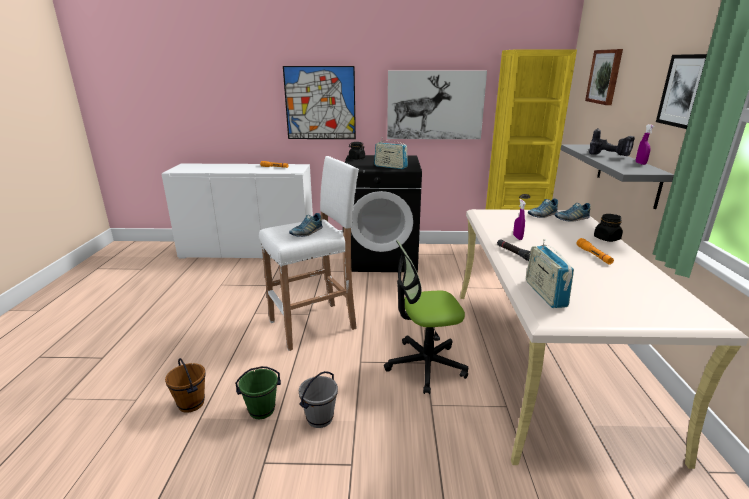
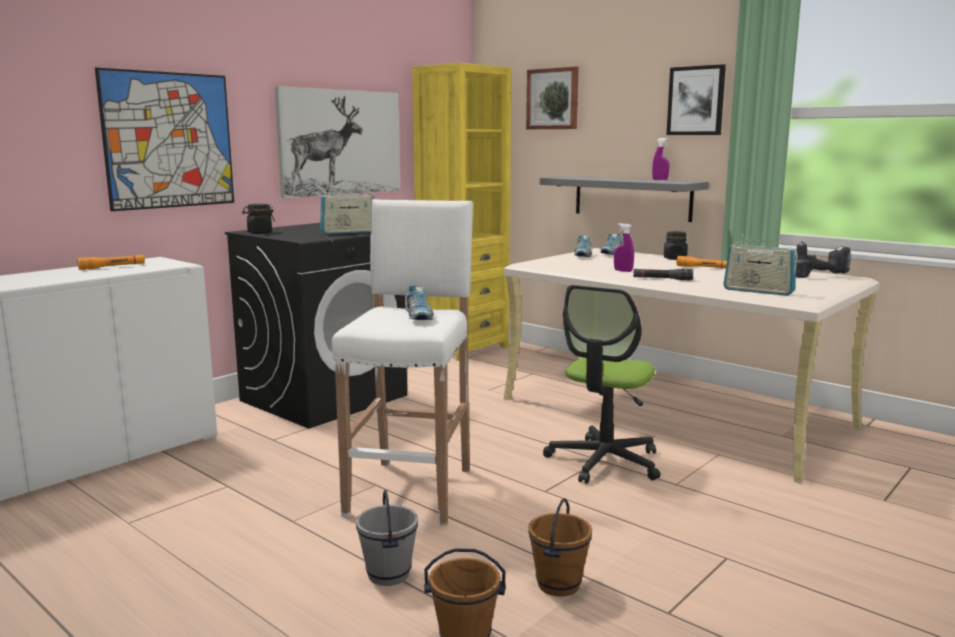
camera: 50 degrees left, 10 degrees down
green bucket [235,366,281,419] -> brown bucket [528,498,592,597]
grey bucket [299,371,338,428] -> grey bucket moved to [356,490,418,586]
power drill [589,128,635,156] -> power drill moved to [796,241,851,278]

